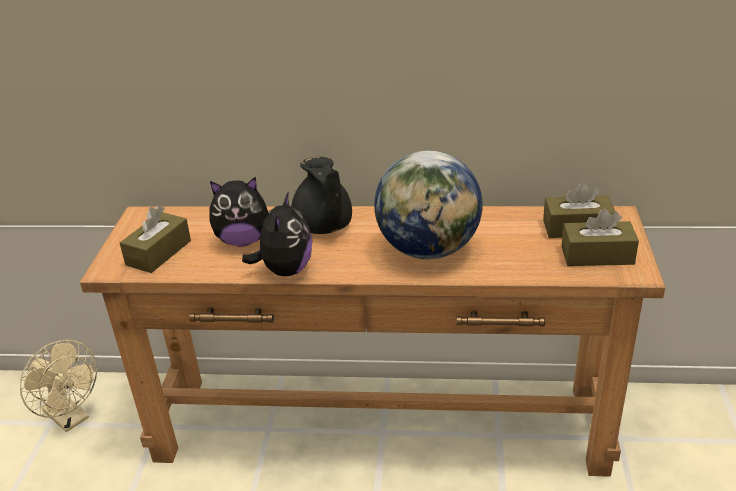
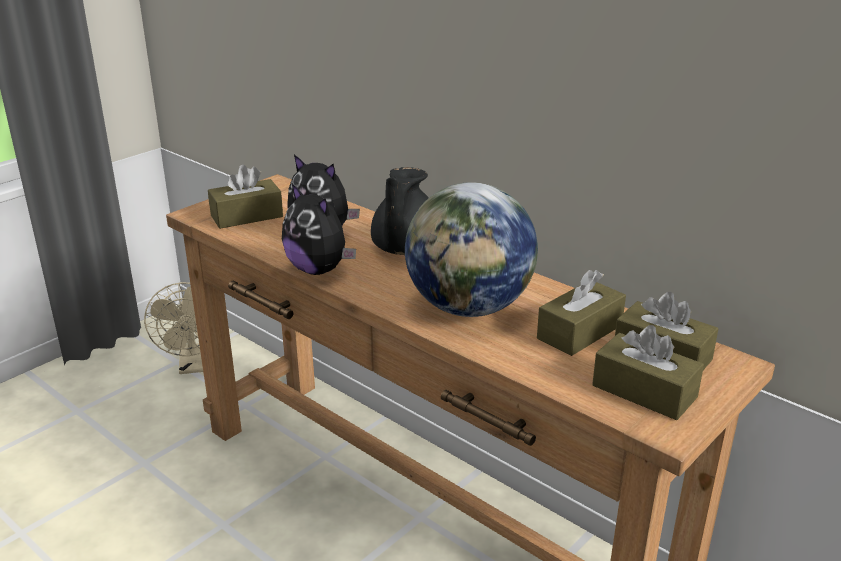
camera: 35 degrees right, 5 degrees down
plush toy [242,191,312,276] -> plush toy turned 90 degrees clockwise [282,184,356,275]
none -> brown tissue box [537,270,626,356]

